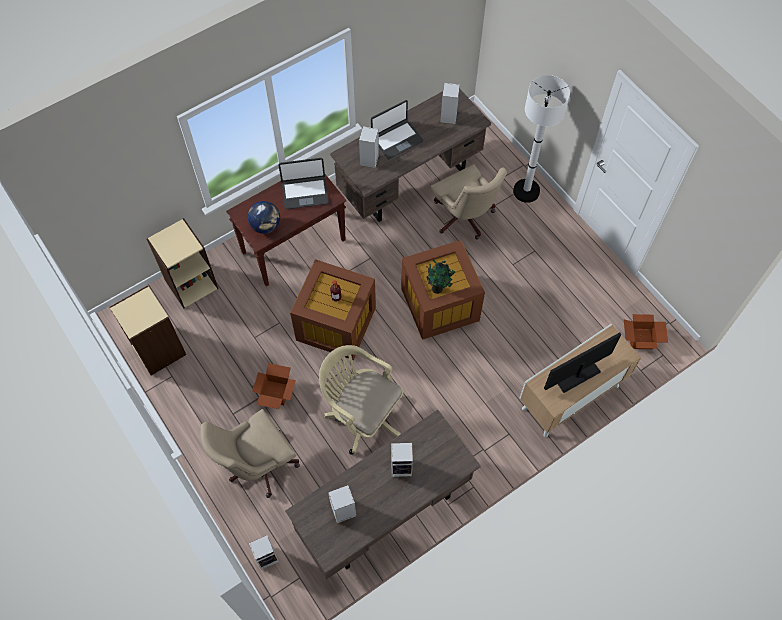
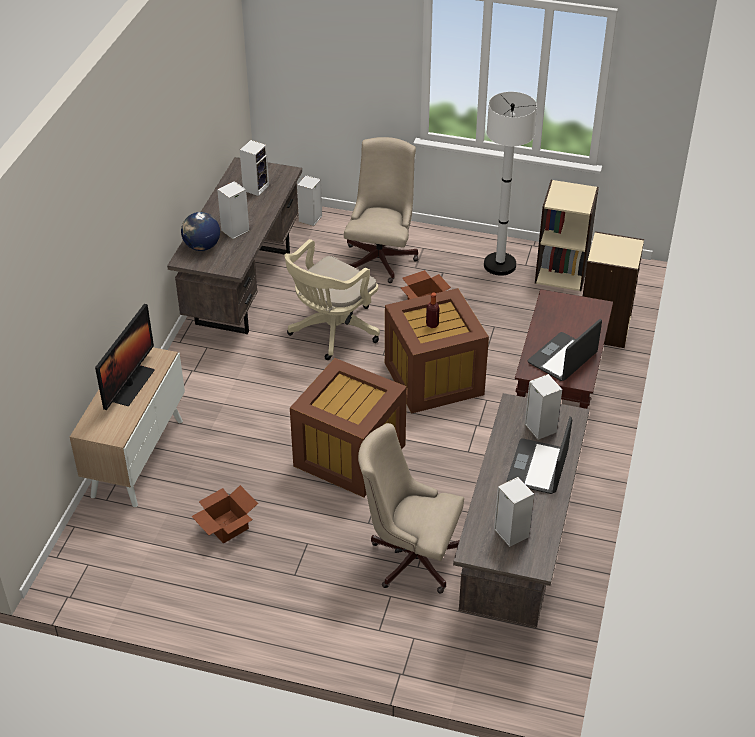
camera: 140 degrees right, 20 degrees down
globe [247,201,280,234] -> globe moved to [181,212,220,251]
beige office chair [319,345,403,455] -> beige office chair turned 135 degrees clockwise [285,239,380,360]
potted plant [426,260,455,294] -> none
white floor lamp [513,75,570,203] -> white floor lamp moved to [484,92,537,276]
cardboard box [624,314,668,349] -> cardboard box moved to [191,485,258,544]

